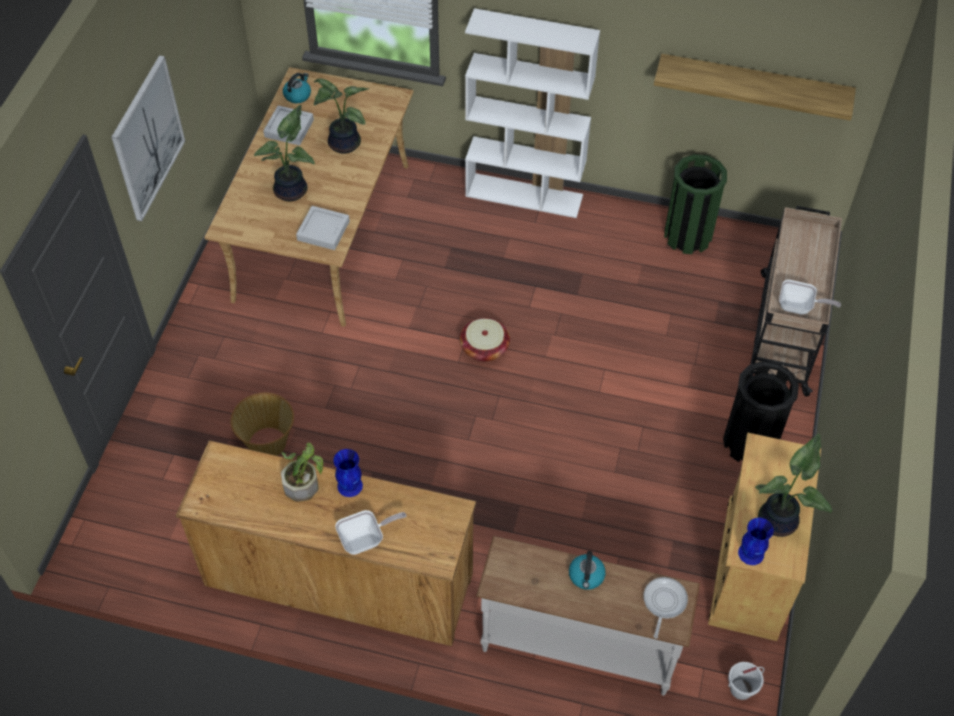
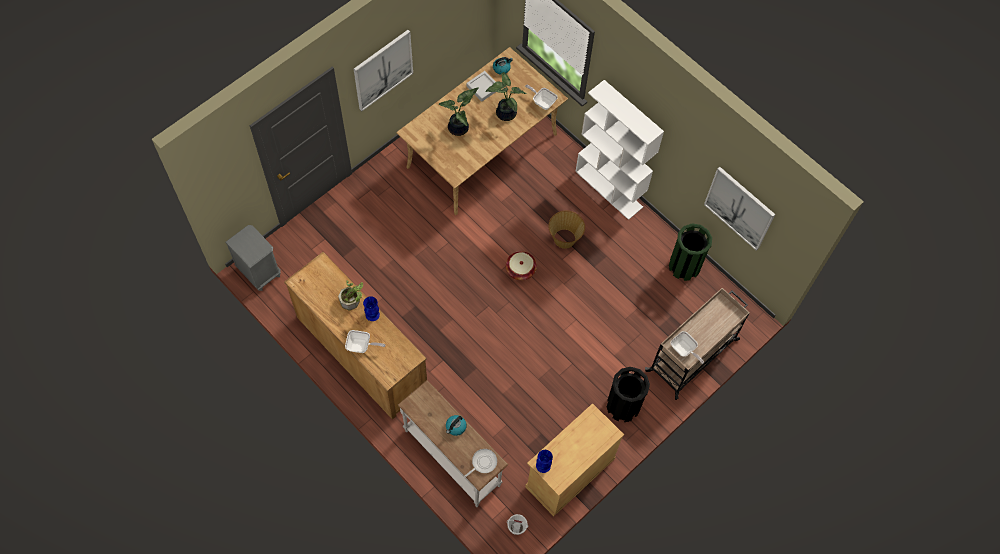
camera: 30 degrees right, 10 degrees up
basket [231,393,294,456] -> basket moved to [549,211,585,249]
grey tray [296,206,350,250] -> none
shelf [654,54,856,121] -> picture [704,167,775,251]
potted plant [755,434,832,537] -> none
none -> grey nightstand [226,225,281,291]
none -> frying pan [525,85,558,110]

